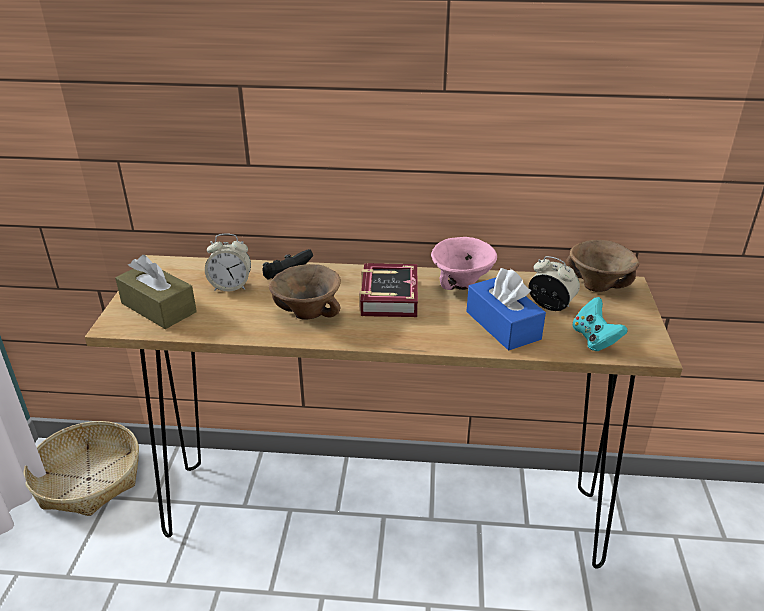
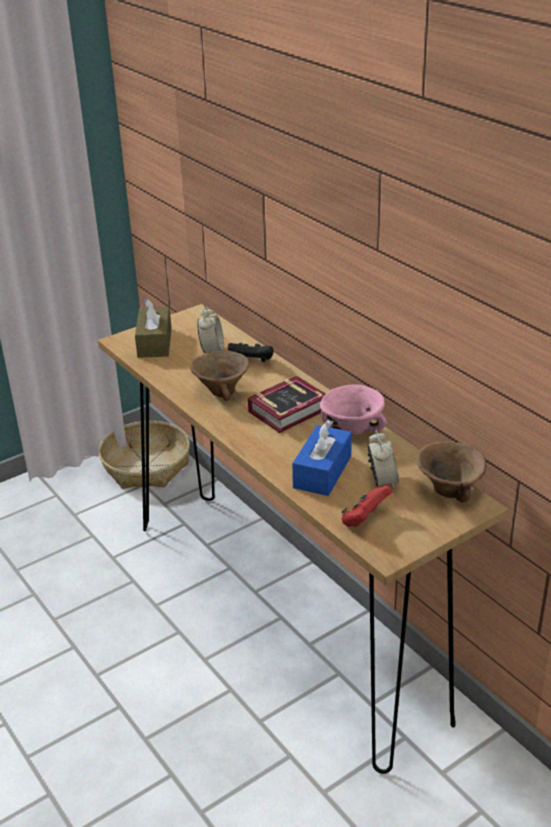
camera: 50 degrees right, 0 degrees up
alarm clock [205,233,251,291] -> alarm clock turned 135 degrees counterclockwise [198,306,224,353]
turquoise game controller [572,297,628,351] -> red game controller [341,485,393,527]

